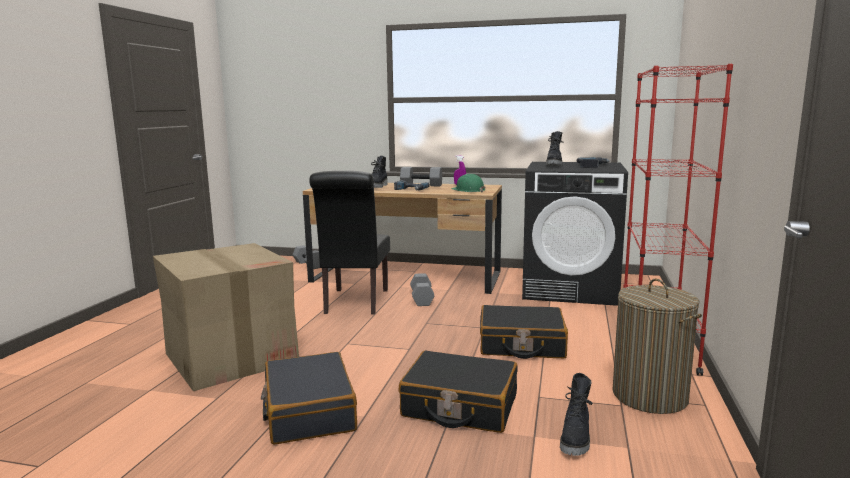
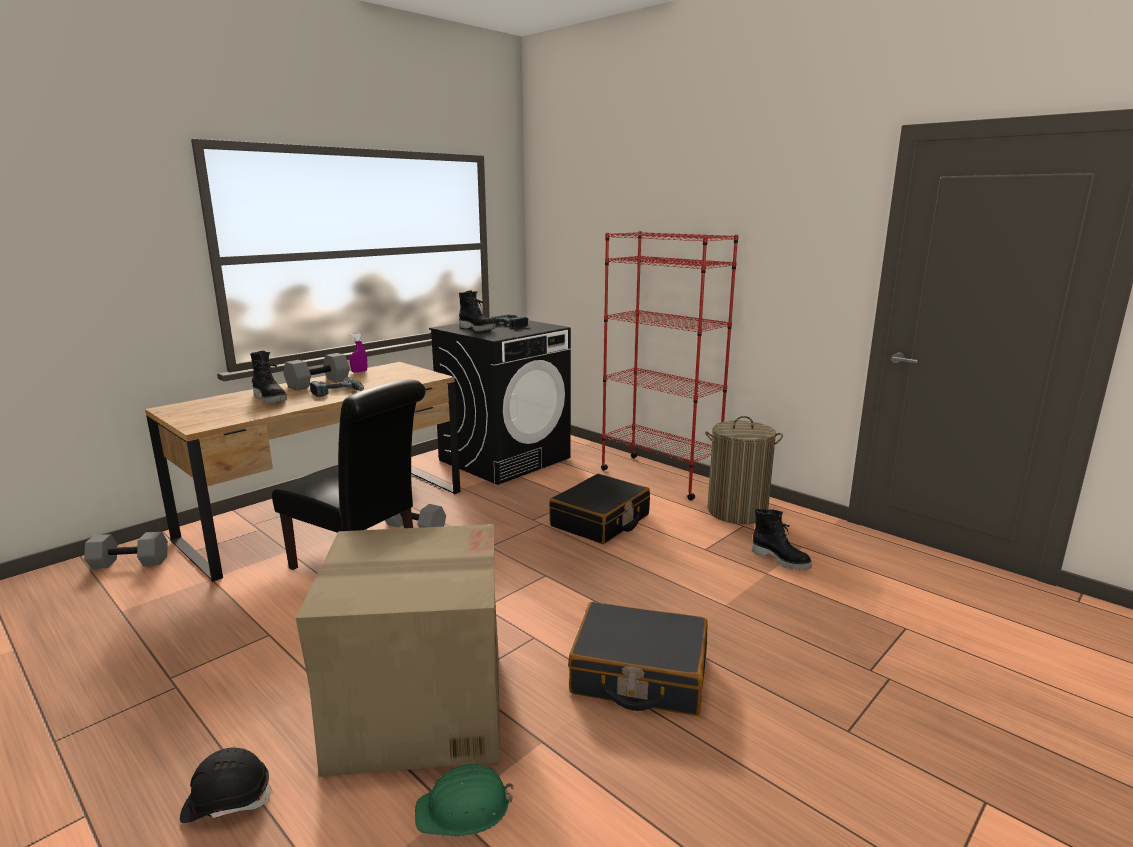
camera: 60 degrees left, 5 degrees up
black suitcase [399,350,517,433] -> none
green hard hat [451,174,485,192] -> green hard hat moved to [415,764,514,836]
none -> black hard hat [180,748,273,823]

